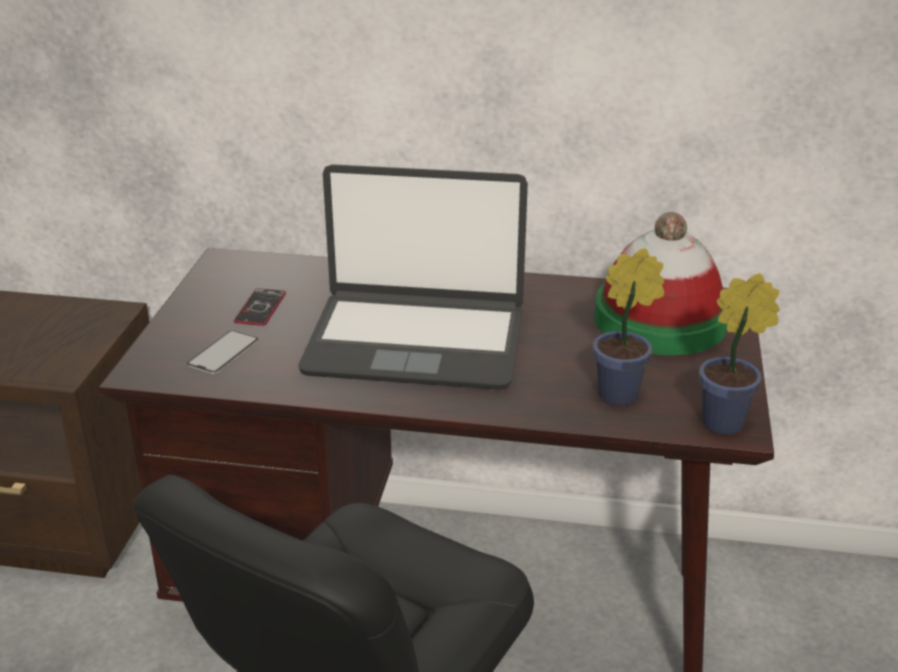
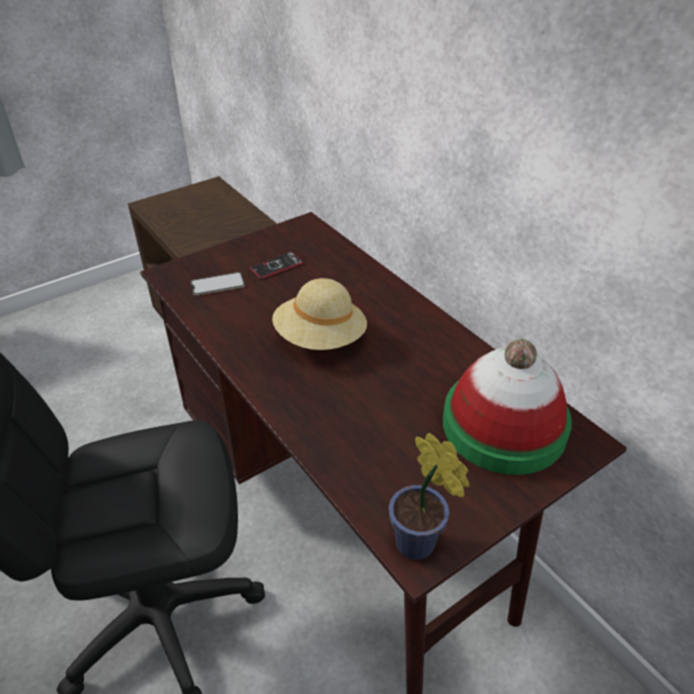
camera: 45 degrees right, 10 degrees up
laptop [298,164,528,390] -> beige hat [272,278,367,350]
potted plant [593,248,665,406] -> none

